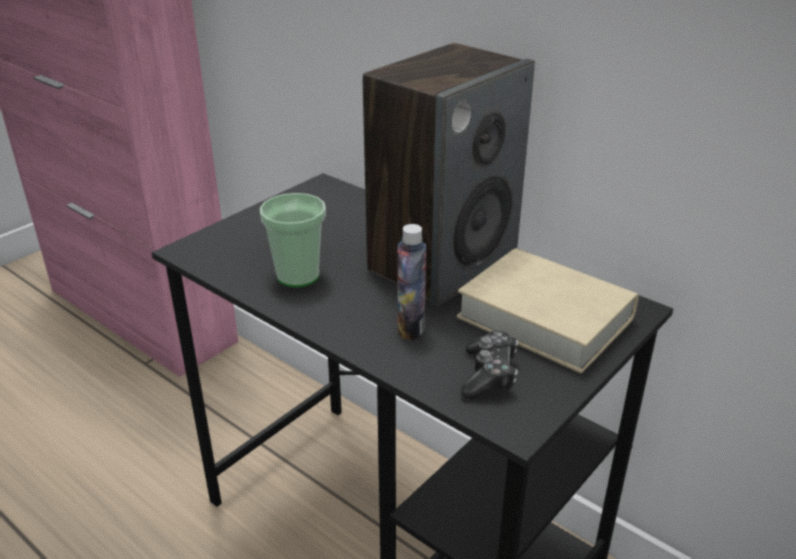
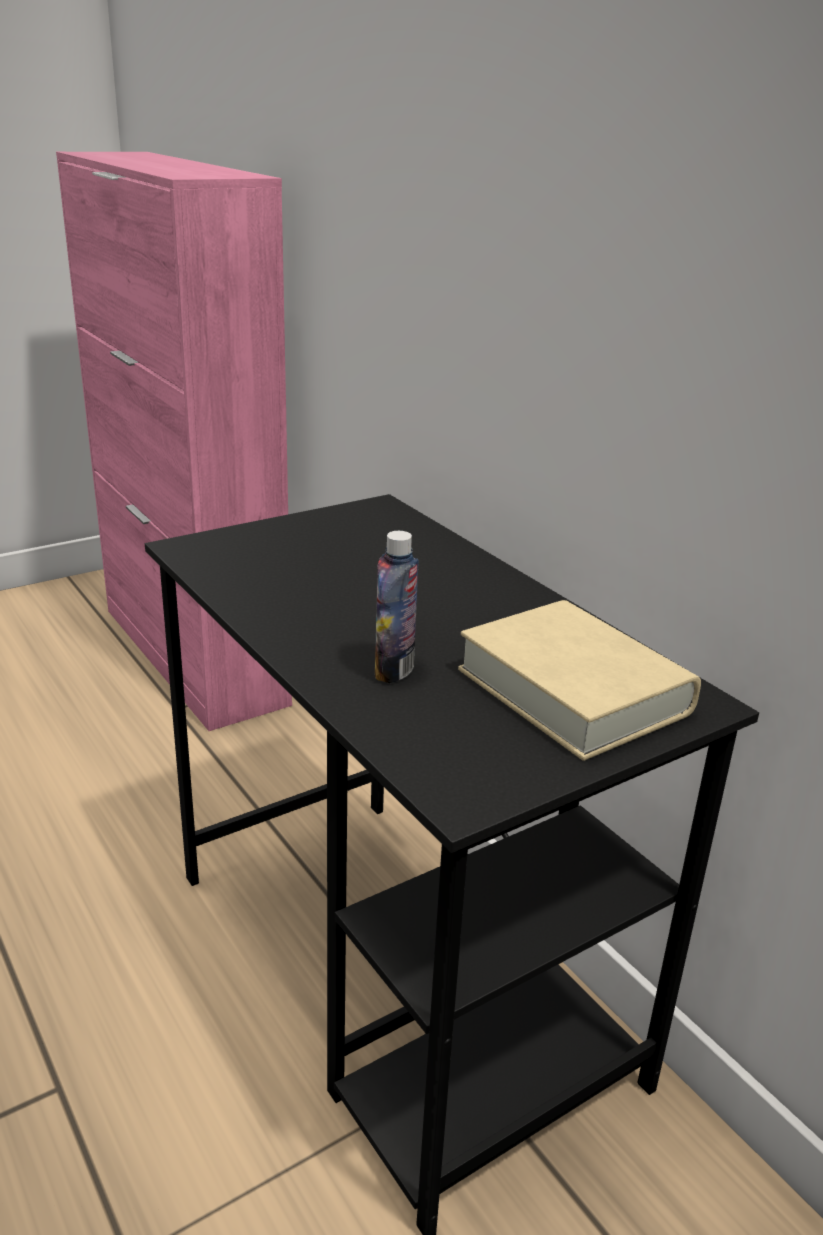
camera: 15 degrees right, 5 degrees down
cup [260,193,326,288] -> none
speaker [363,43,535,306] -> none
game controller [461,330,518,399] -> none

